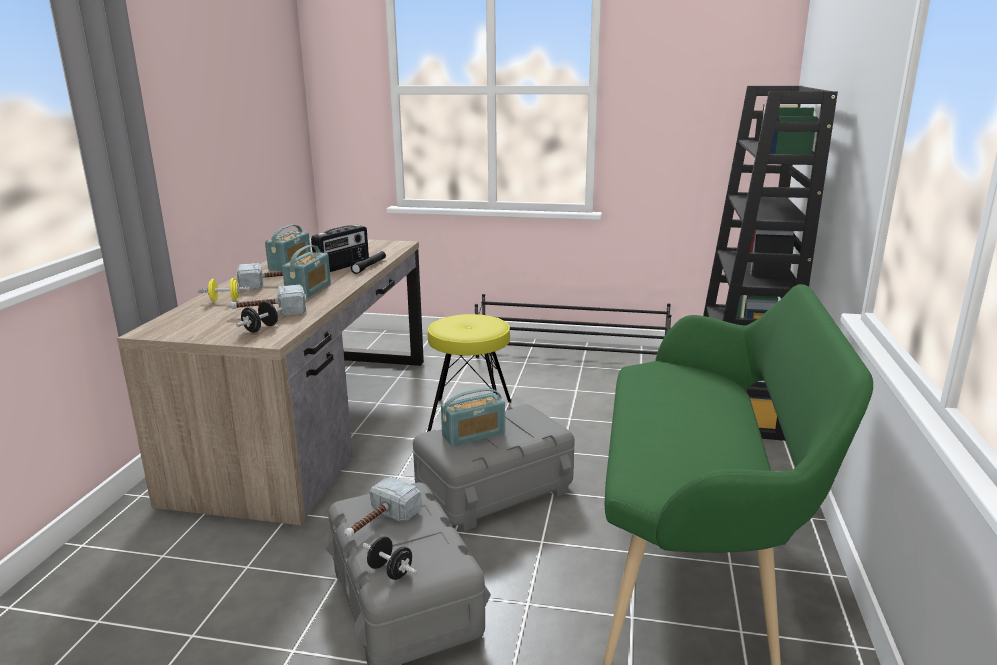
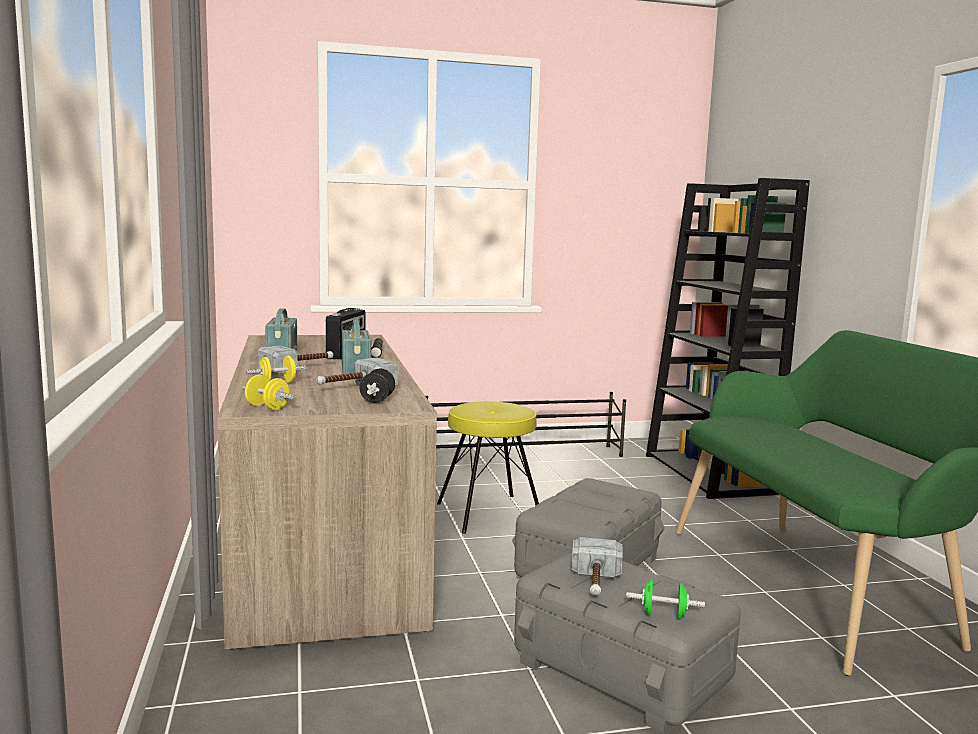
camera: 25 degrees left, 10 degrees down
black dumbbell [363,536,417,580] -> green dumbbell [626,579,705,620]
radio [441,388,505,446] -> none
none -> yellow dumbbell [243,375,294,410]

